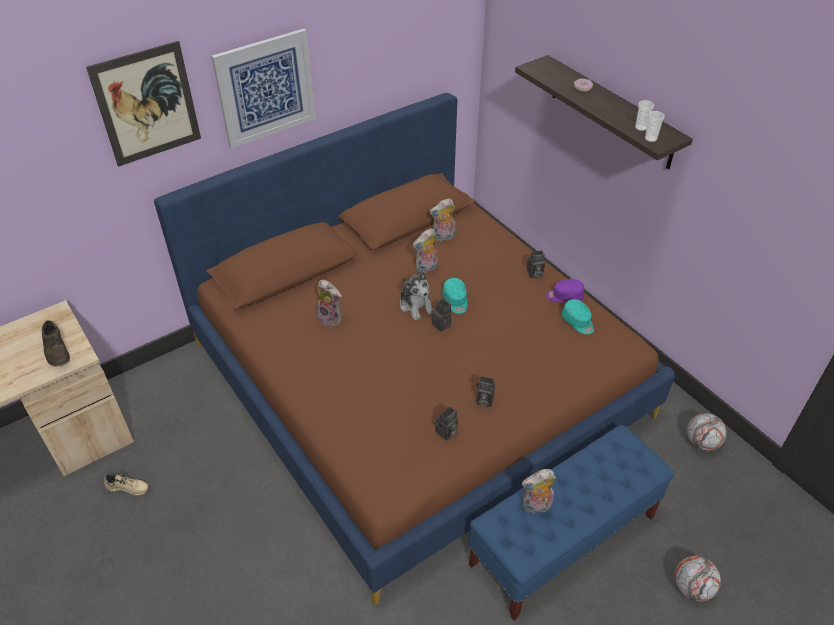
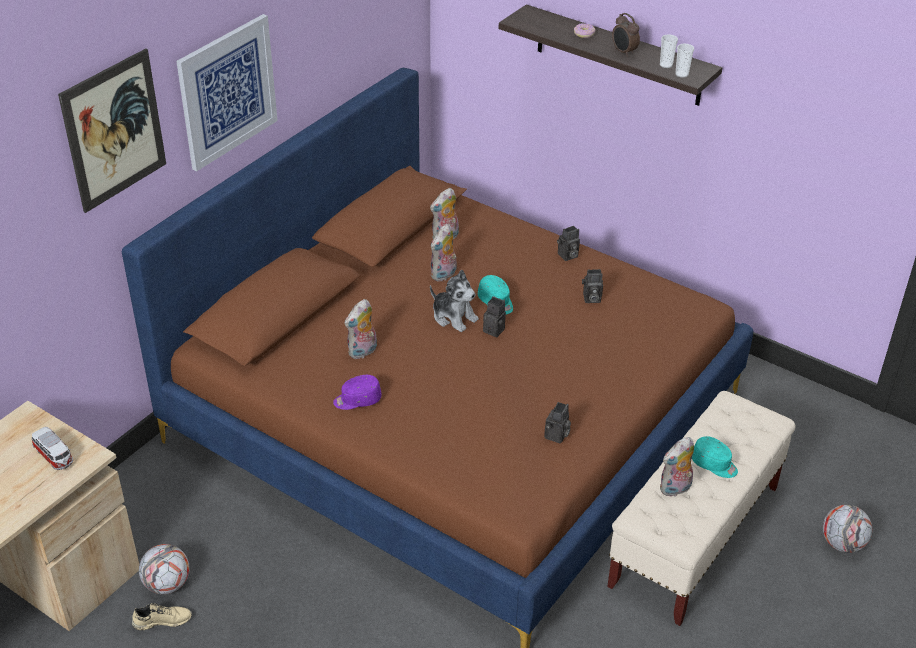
camera: 20 degrees left, 5 degrees down
brown shoe [42,320,70,367] -> toy car [32,427,73,470]
plush toy [317,279,343,327] -> plush toy turned 120 degrees clockwise [344,299,377,359]
blue bench [468,425,674,620] -> beige bench [607,391,795,626]
camera [476,376,495,407] -> camera moved to [582,269,603,303]
purple cap [546,279,584,302] -> purple cap moved to [333,375,382,410]
turquoise cap [562,299,594,334] -> turquoise cap moved to [692,436,738,478]
football [687,413,727,451] -> football moved to [139,544,190,594]
none -> alarm clock [612,13,640,57]

